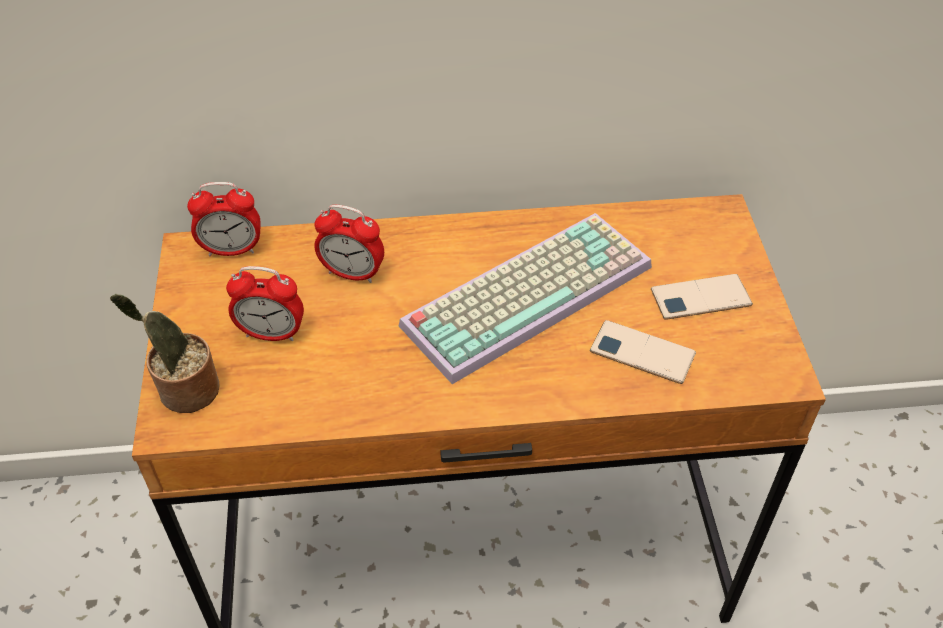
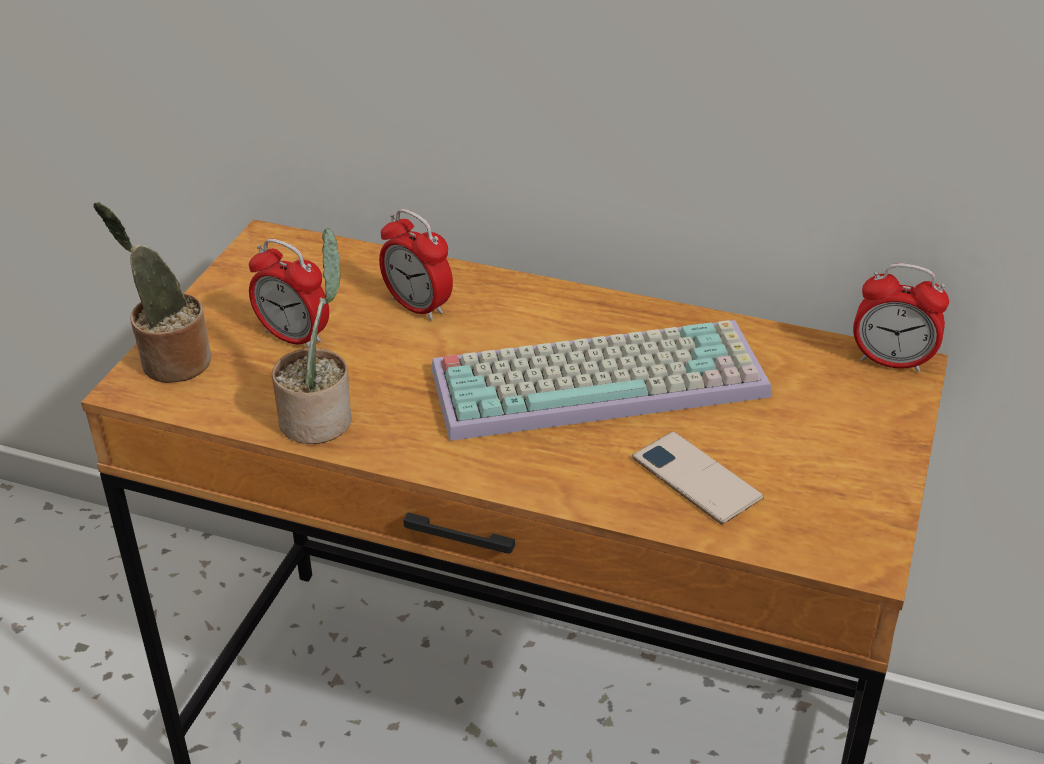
camera: 25 degrees right, 10 degrees down
alarm clock [187,182,261,256] -> alarm clock moved to [853,263,949,372]
phone [651,274,753,320] -> none
none -> potted plant [272,228,351,444]

